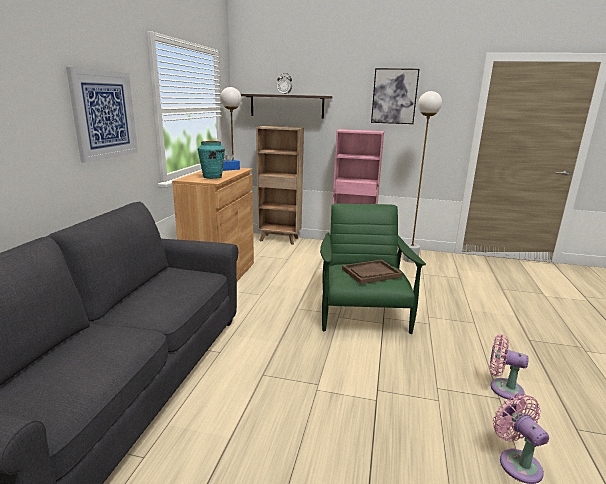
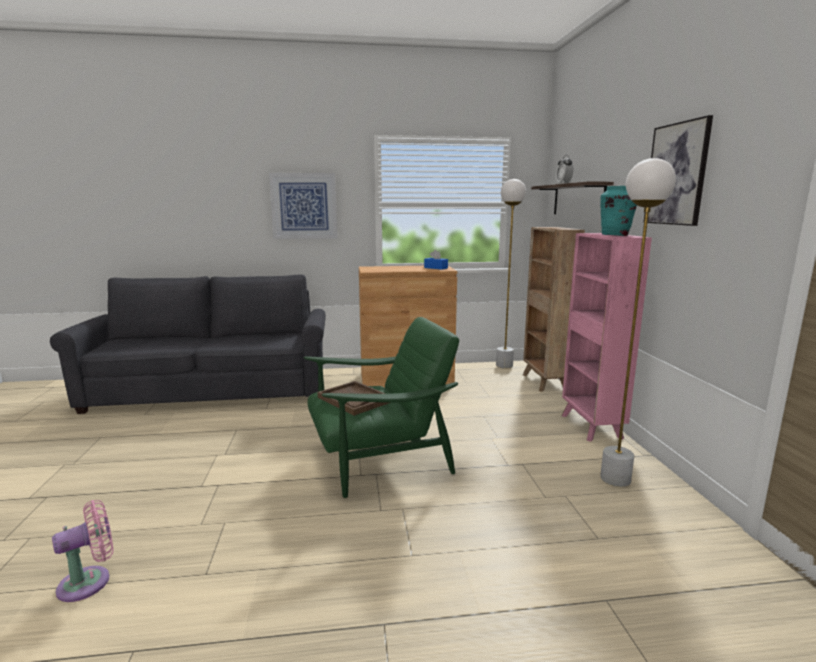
camera: 70 degrees right, 5 degrees down
turquoise vase [198,141,225,179] -> turquoise vase moved to [600,186,637,236]
pink fan [490,334,529,400] -> none

